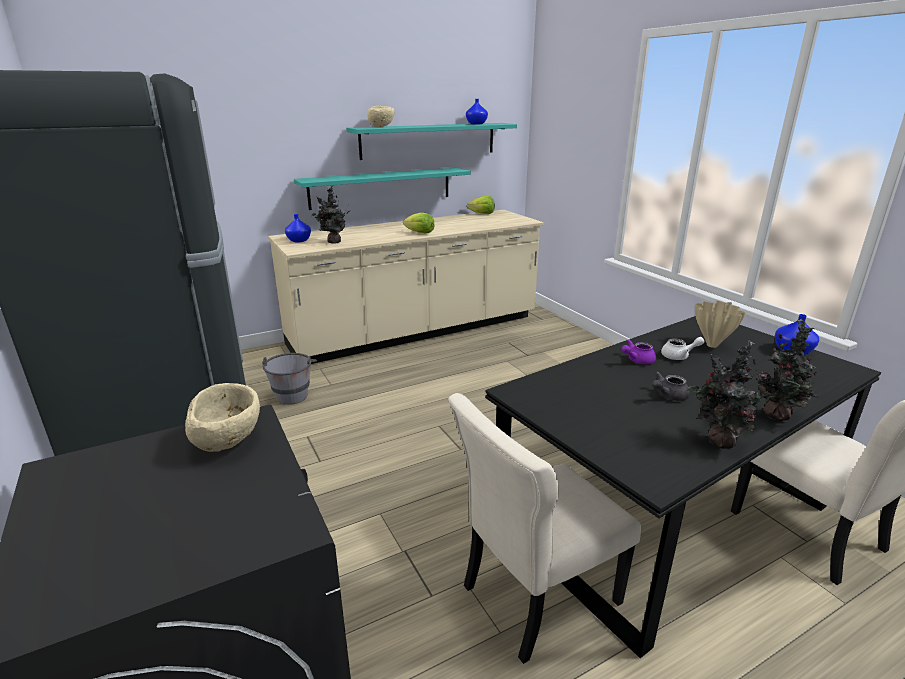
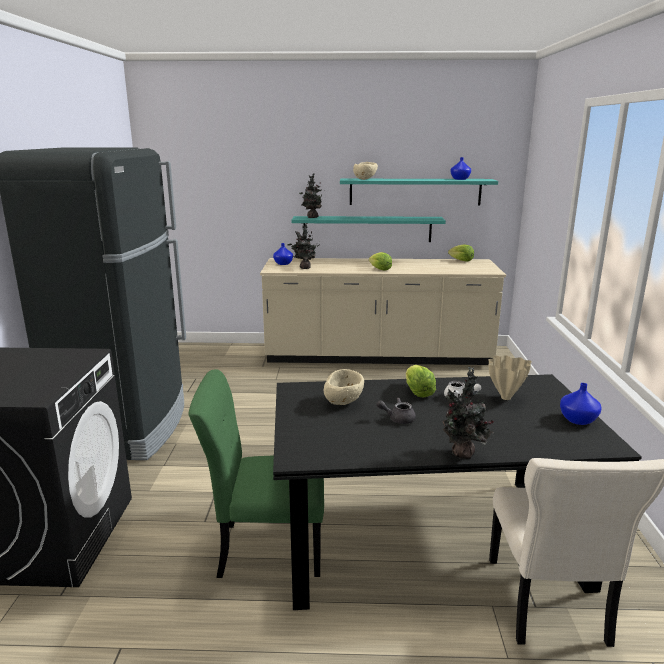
camera: 30 degrees right, 5 degrees down
beige bowl [185,383,260,452] -> beige bowl moved to [323,369,364,405]
grey bucket [262,353,317,405] -> none
beige chair [448,393,641,664] -> green chair [189,369,324,578]
purple teapot [621,340,656,364] -> lettuce [406,365,436,398]
potted plant [688,340,777,449] -> potted plant moved to [299,173,322,218]

